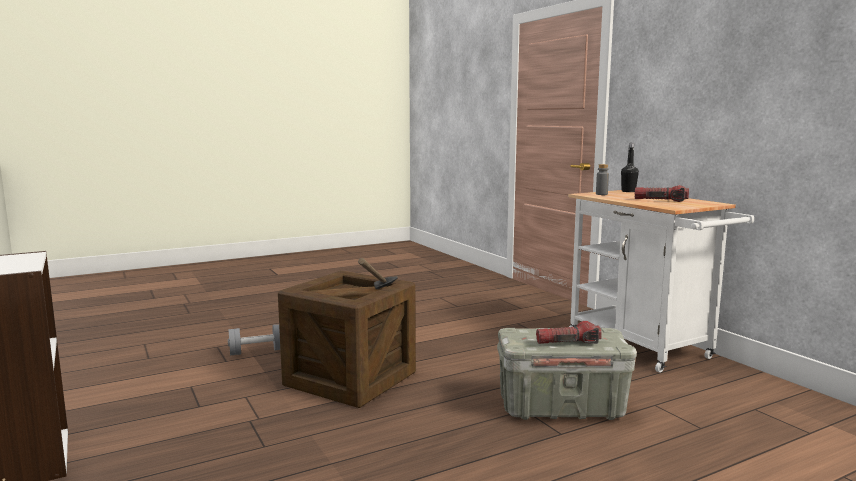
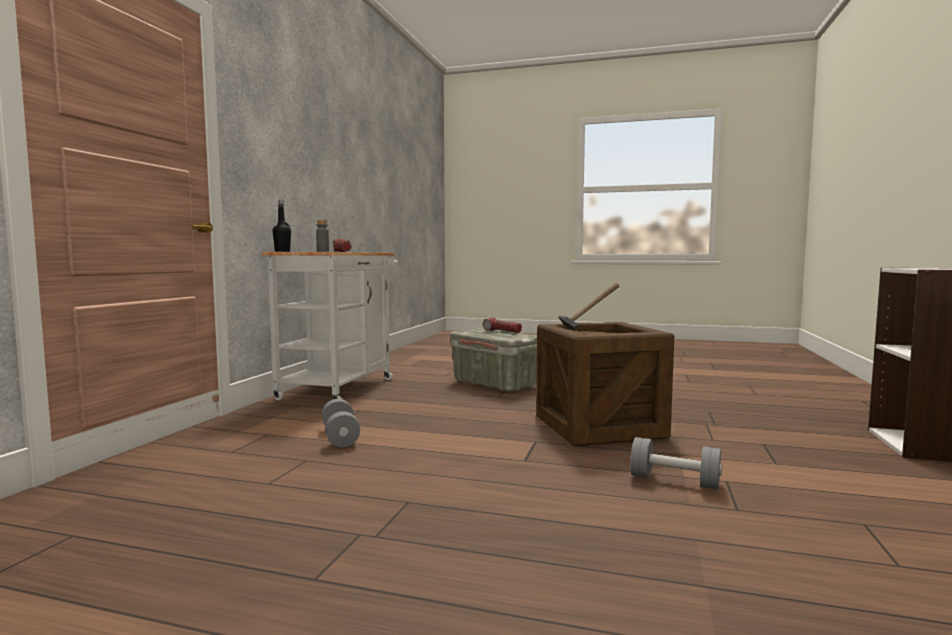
camera: 135 degrees left, 5 degrees down
none -> grey dumbbell [322,399,360,447]

